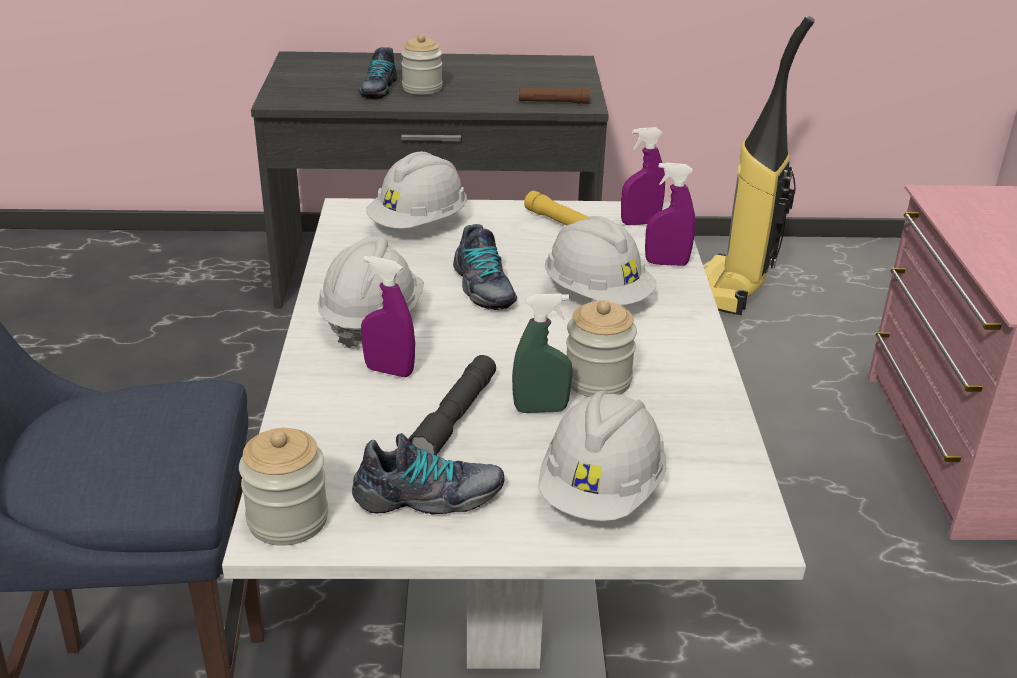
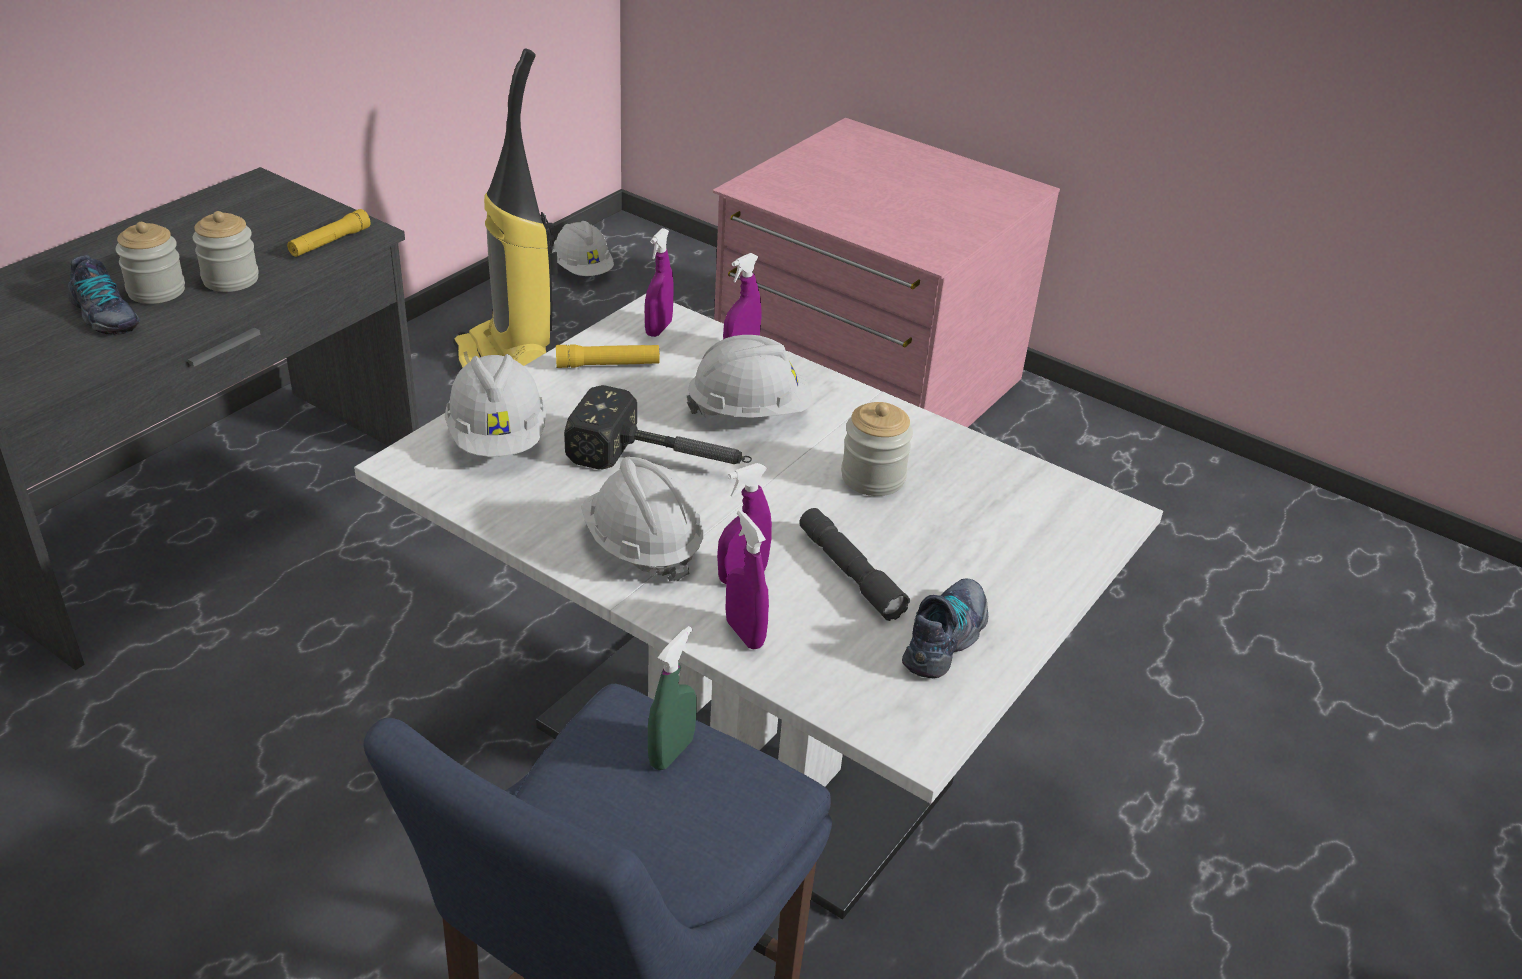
camera: 55 degrees left, 5 degrees up
jar [239,428,328,546] -> jar moved to [193,211,259,292]
shoe [453,224,517,310] -> hammer [564,385,752,470]
green spray bottle [512,293,573,413] -> green spray bottle moved to [648,626,697,770]
brown flashlight [518,87,590,104] -> yellow flashlight [287,209,370,257]
white hard hat [538,390,666,521] -> white hard hat moved to [552,221,614,276]
none -> purple spray bottle [725,510,769,649]

